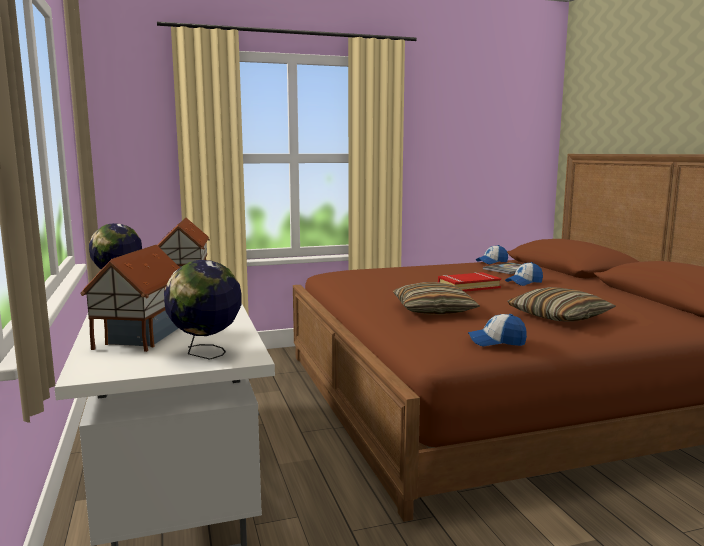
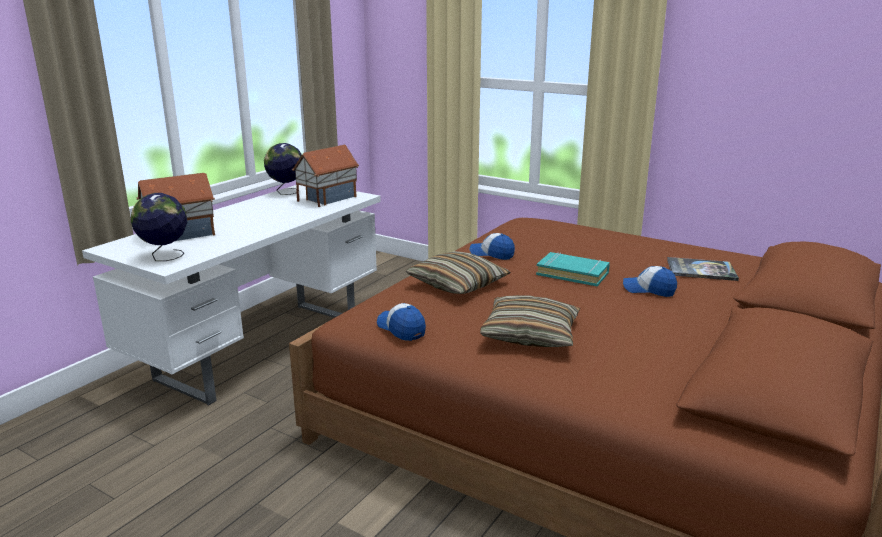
camera: 50 degrees right, 10 degrees up
red book [438,272,501,292] -> turquoise book [536,252,610,286]
cap [476,245,508,264] -> cap moved to [469,233,515,260]

